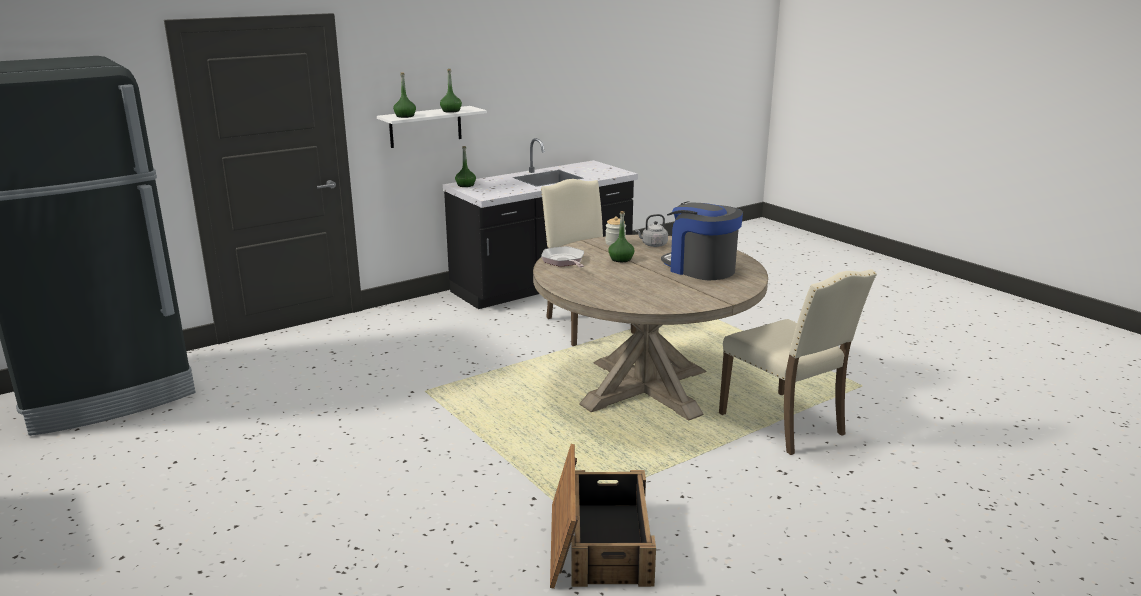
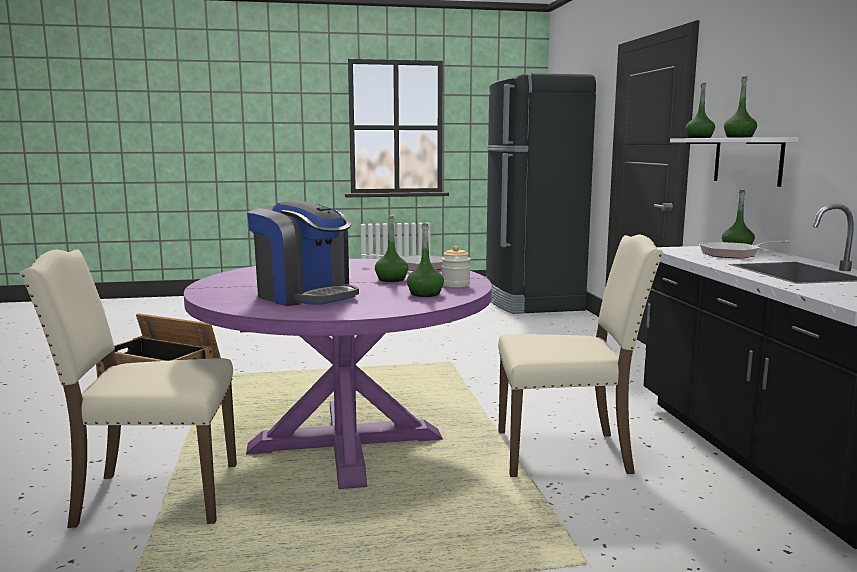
camera: 115 degrees right, 10 degrees down
beige dining table [533,235,768,420] -> purple dining table [184,259,492,489]
grey kettle [635,214,668,247] -> green bottle [407,223,444,297]
coffee machine [661,201,743,280] -> coffee machine turned 60 degrees clockwise [247,201,359,306]
none -> frying pan [699,240,791,259]

